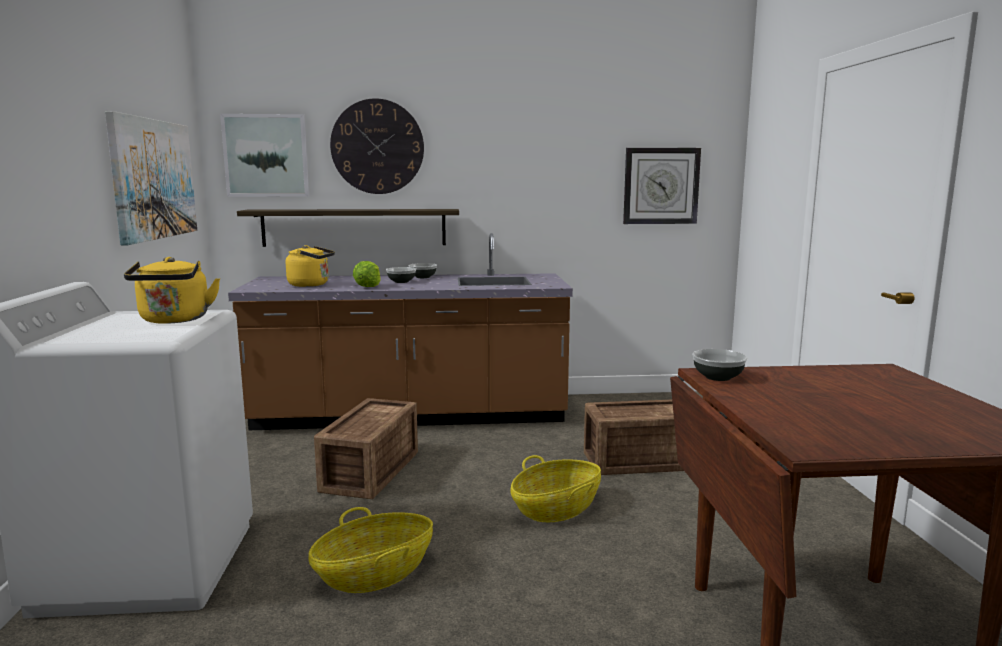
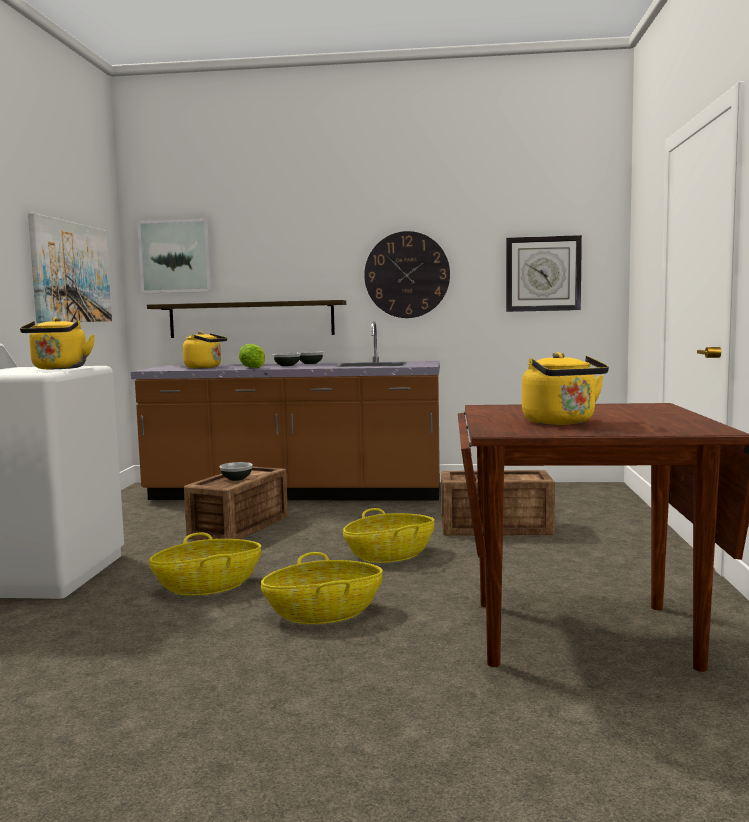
camera: 10 degrees right, 5 degrees down
wall clock [330,98,424,194] -> wall clock moved to [364,231,450,318]
bowl [692,349,748,381] -> bowl moved to [219,462,253,481]
none -> basket [261,552,383,624]
none -> yellow kettle [522,352,609,425]

